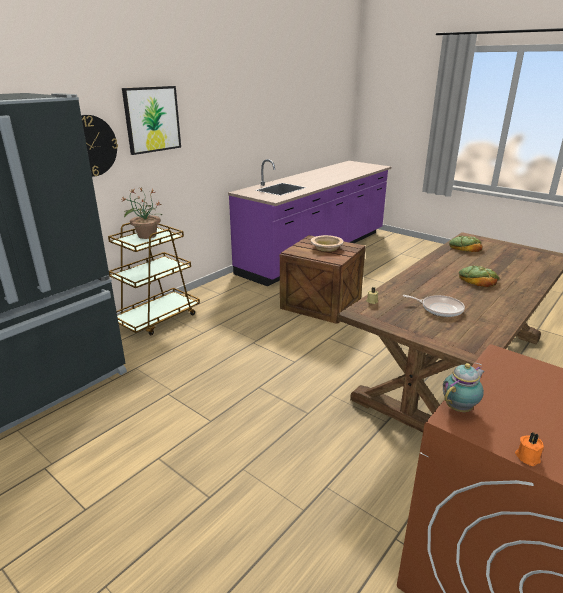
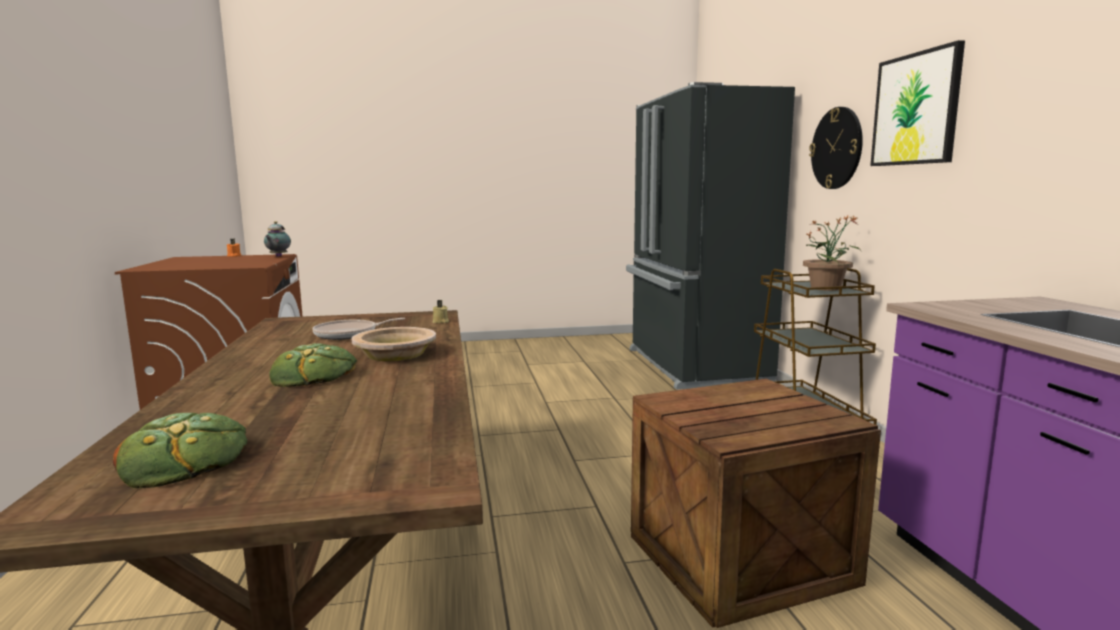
camera: 130 degrees right, 15 degrees down
beige bowl [311,235,343,252] -> beige bowl moved to [352,327,436,361]
bread [449,236,483,252] -> bread moved to [113,413,247,489]

